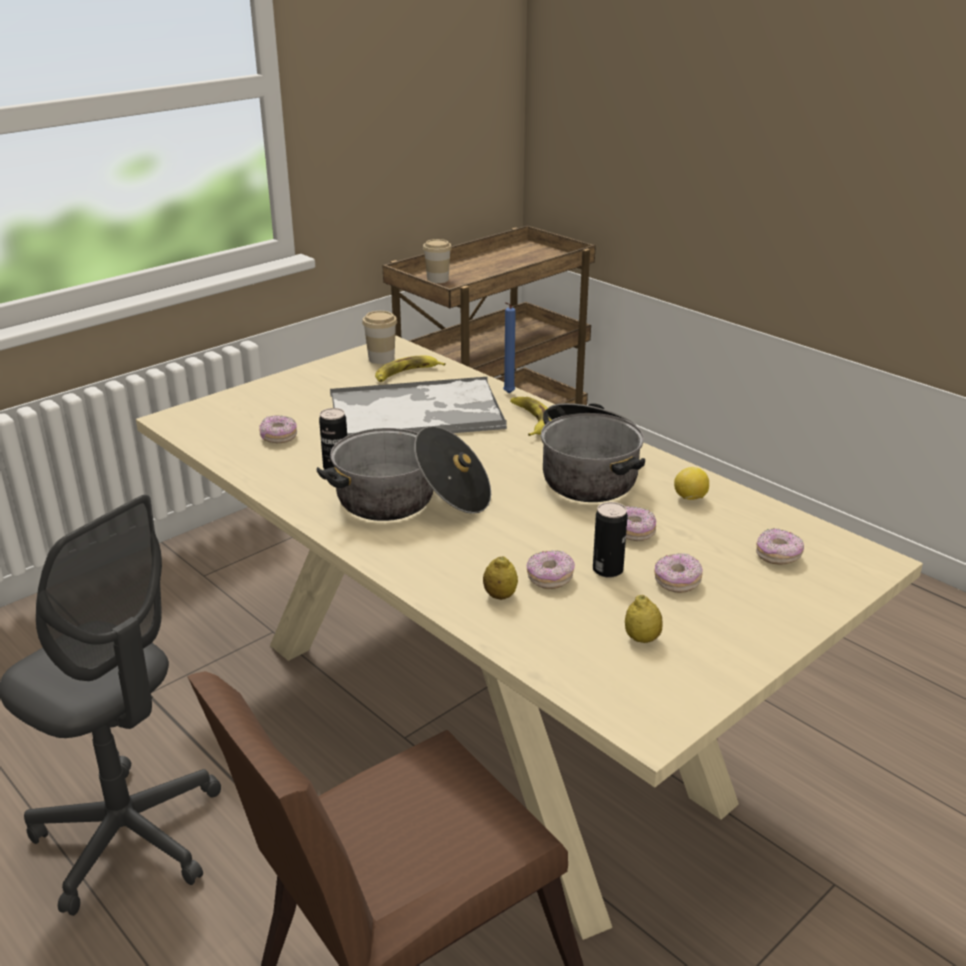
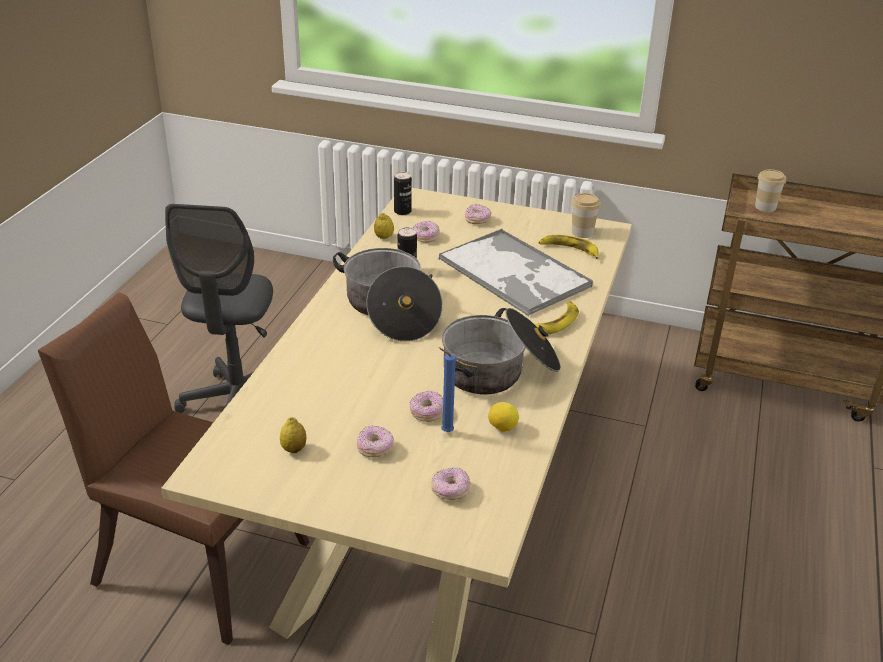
camera: 60 degrees right, 5 degrees up
lemon [483,556,518,600] -> lemon moved to [374,213,394,239]
blue candle [503,302,516,393] -> blue candle moved to [439,348,456,432]
donut [527,550,575,589] -> donut moved to [465,204,491,224]
can [593,502,628,578] -> can moved to [394,172,412,215]

